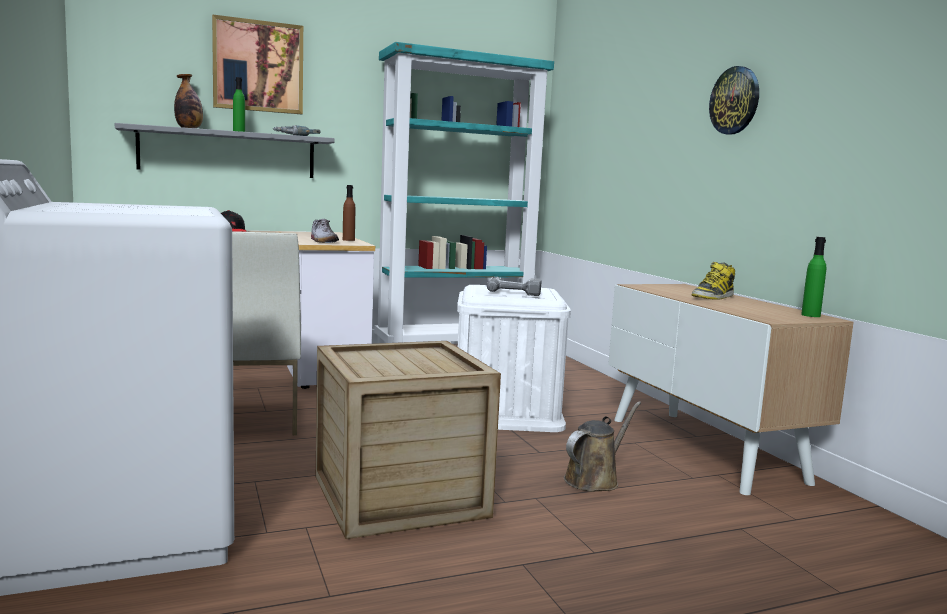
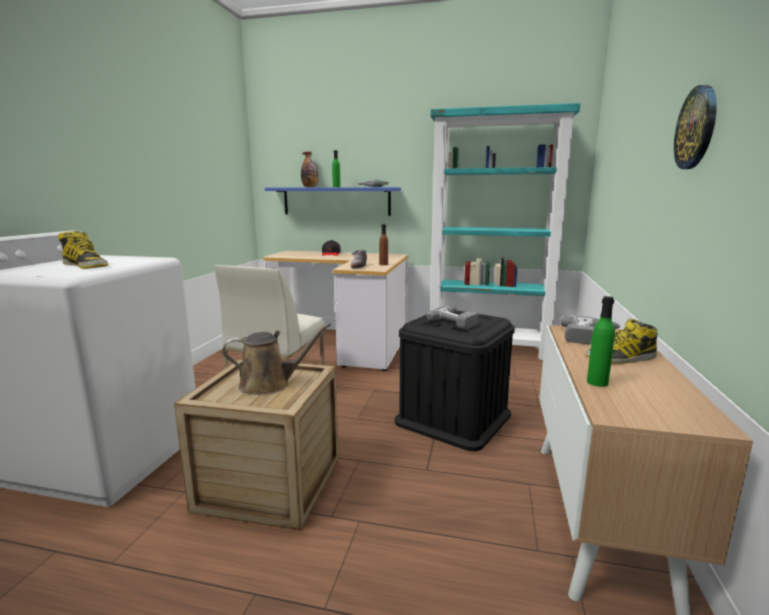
camera: 35 degrees right, 5 degrees up
grey shelf [115,123,335,178] -> blue shelf [265,187,401,216]
picture [212,14,303,115] -> none
white storage box [457,285,571,432] -> black storage box [395,310,515,451]
brown watering can [564,401,641,492] -> brown watering can moved to [222,323,331,395]
green bottle [801,237,826,317] -> green bottle moved to [587,296,615,387]
none -> boot [58,231,108,269]
none -> power drill [560,316,621,344]

